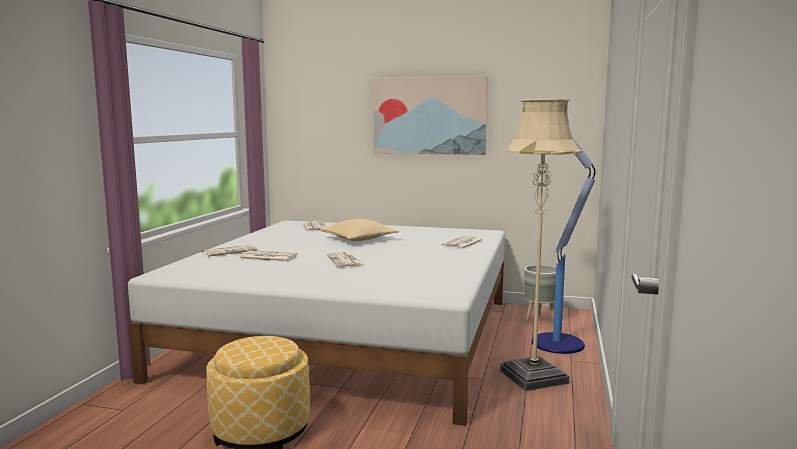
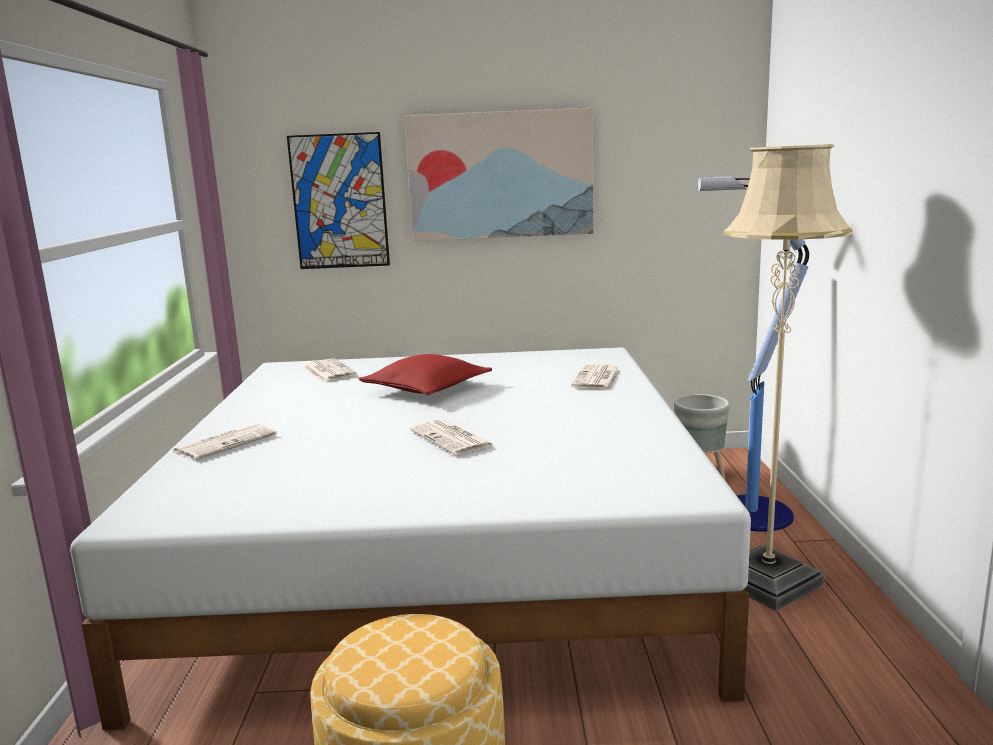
camera: 15 degrees left, 5 degrees up
newspaper [239,250,298,262] -> none
beige pillow [319,219,399,241] -> red pillow [359,354,492,395]
none -> picture [287,132,390,269]

